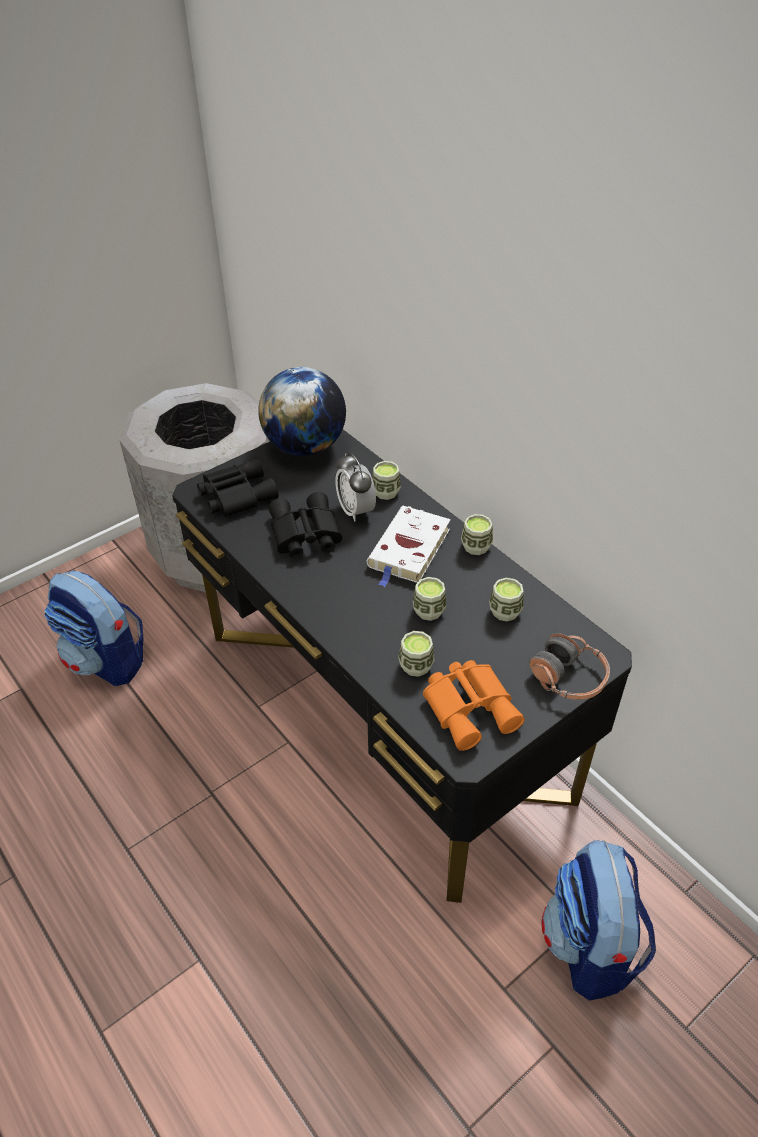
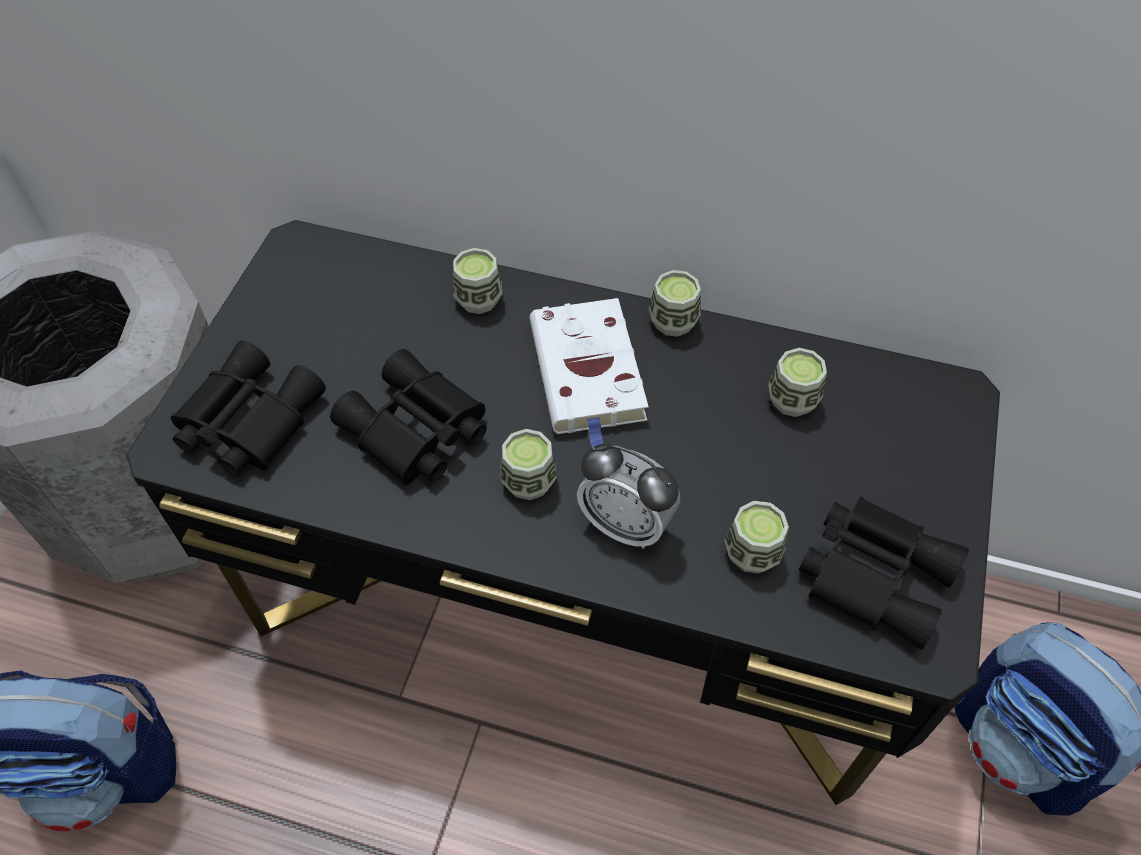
camera: 35 degrees left, 10 degrees up
globe [258,367,346,456] -> none
alarm clock [335,453,376,522] -> alarm clock moved to [577,443,680,549]
cup [413,577,446,621] -> cup moved to [500,429,557,500]
orange binoculars [423,660,525,751] -> black binoculars [799,496,969,650]
headphones [529,633,610,700] -> none

